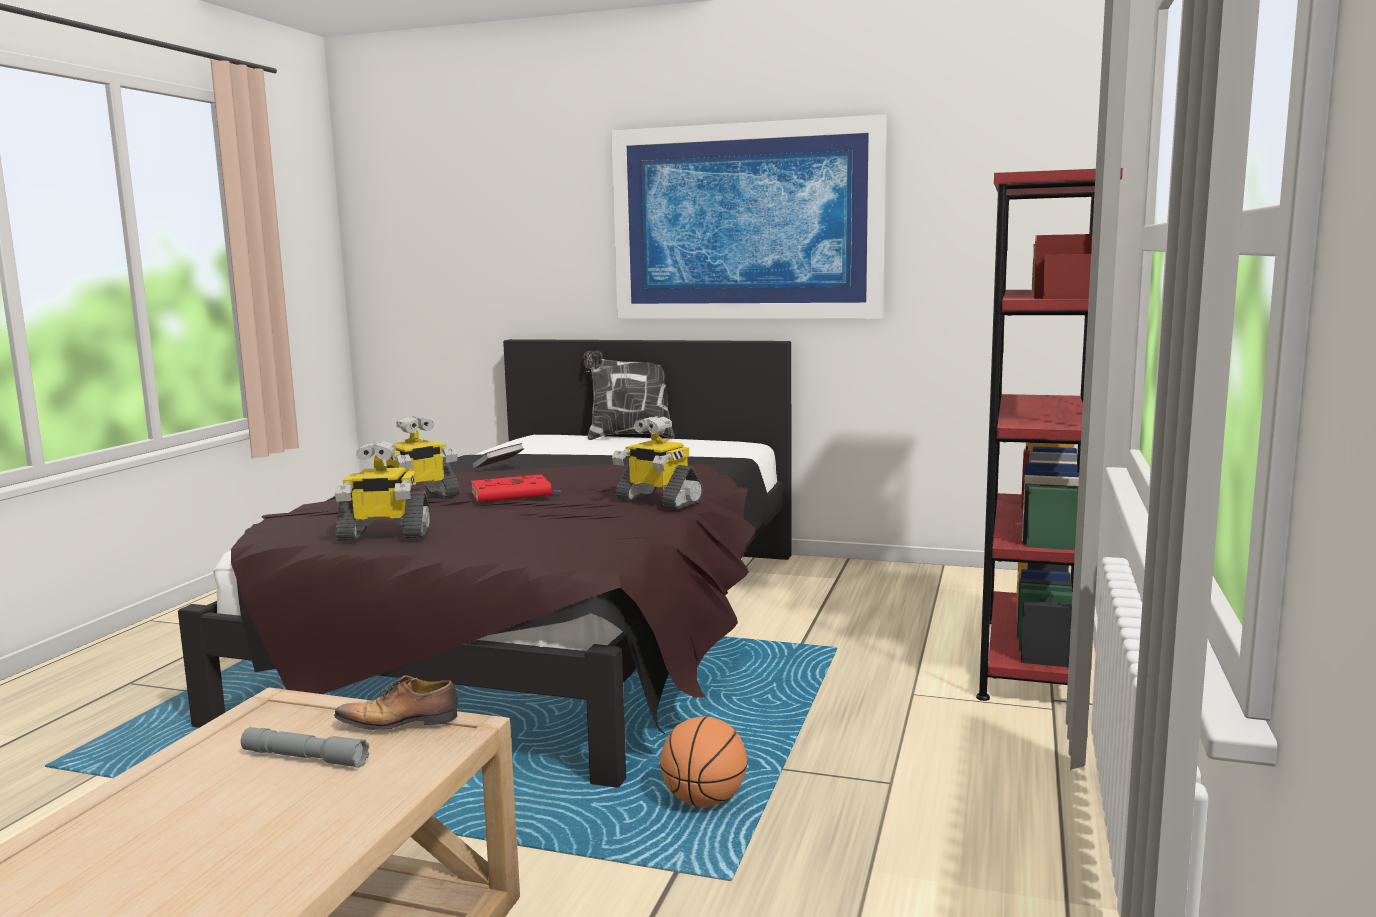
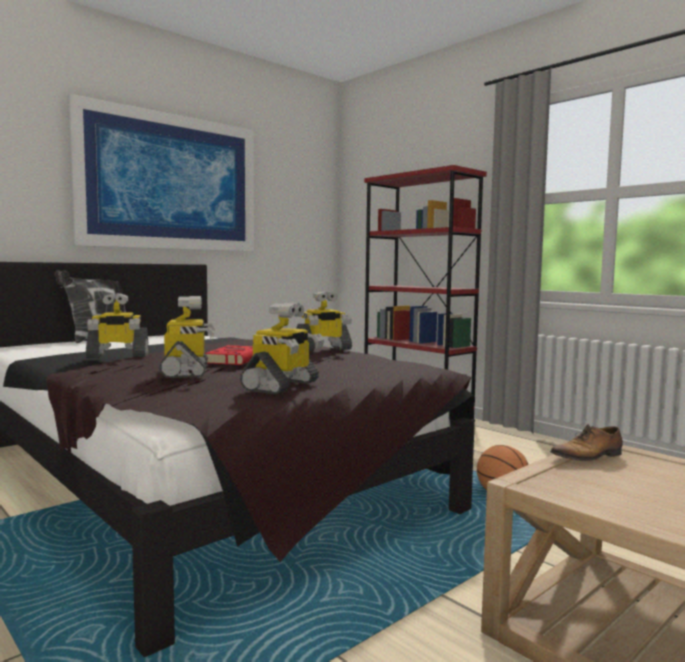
camera: 60 degrees left, 5 degrees down
grey flashlight [241,727,369,768] -> none
shoe [334,675,458,730] -> shoe turned 45 degrees clockwise [550,424,623,461]
book [472,443,524,469] -> toy robot [86,293,149,358]

